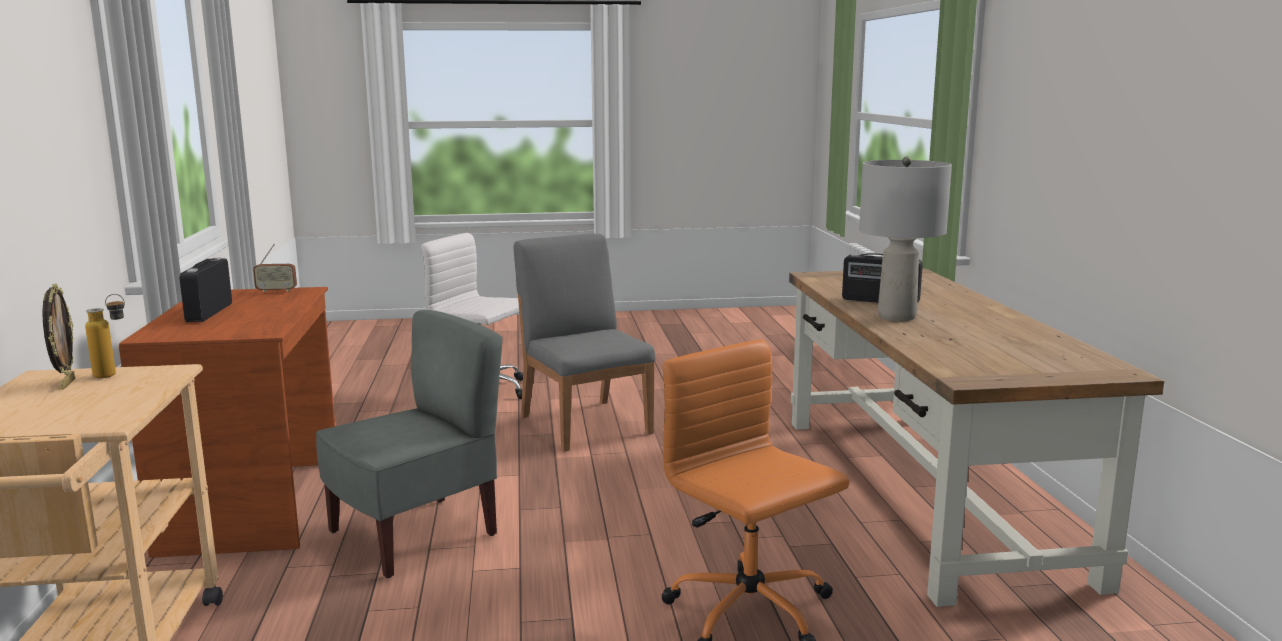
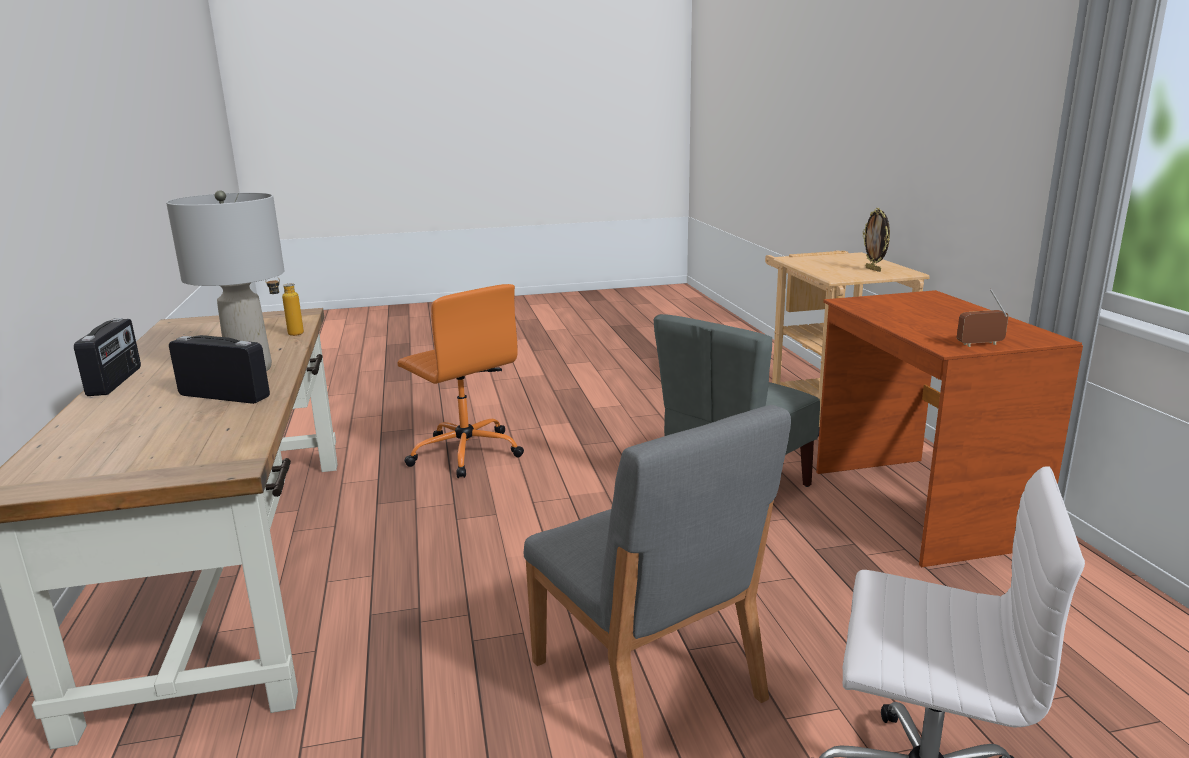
camera: 175 degrees right, 5 degrees up
bottle [85,294,125,378] -> bottle moved to [265,276,304,336]
radio [179,258,232,322] -> radio moved to [74,318,141,396]

